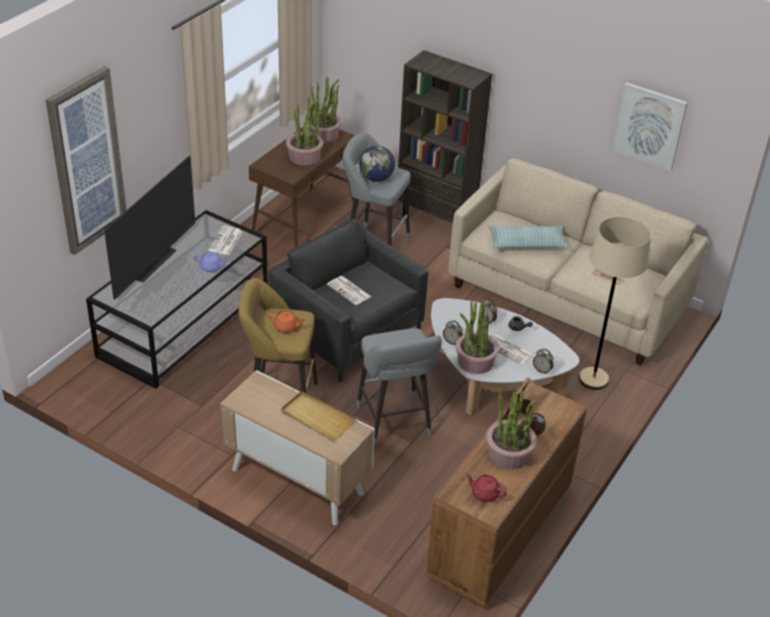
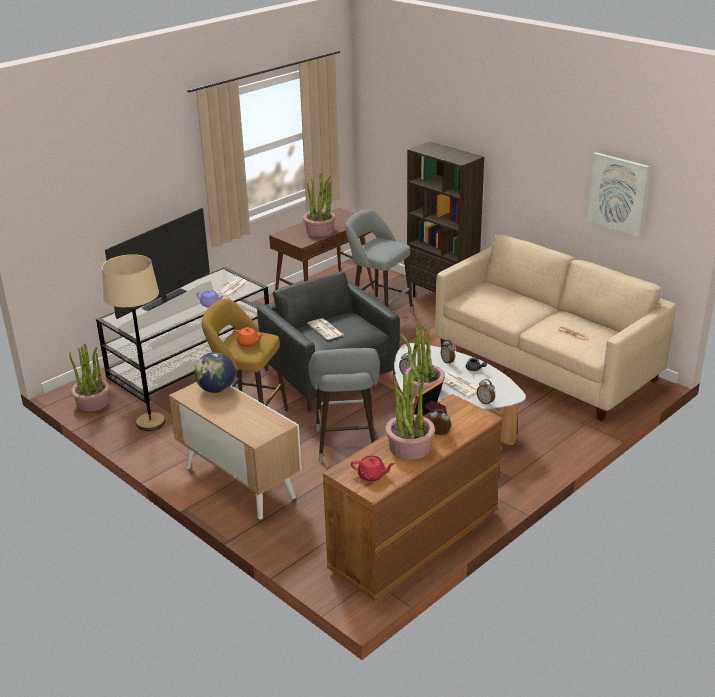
camera: 15 degrees right, 10 degrees down
picture [46,66,126,255] -> none
beige tray [281,391,355,441] -> none
potted plant [310,76,341,144] -> potted plant moved to [69,344,110,412]
globe [359,146,395,182] -> globe moved to [194,352,235,393]
red teapot [465,473,507,502] -> red teapot turned 150 degrees clockwise [351,456,395,481]
pillow [489,226,568,249] -> none
beige floor lamp [578,216,651,390] -> beige floor lamp moved to [102,254,165,431]

